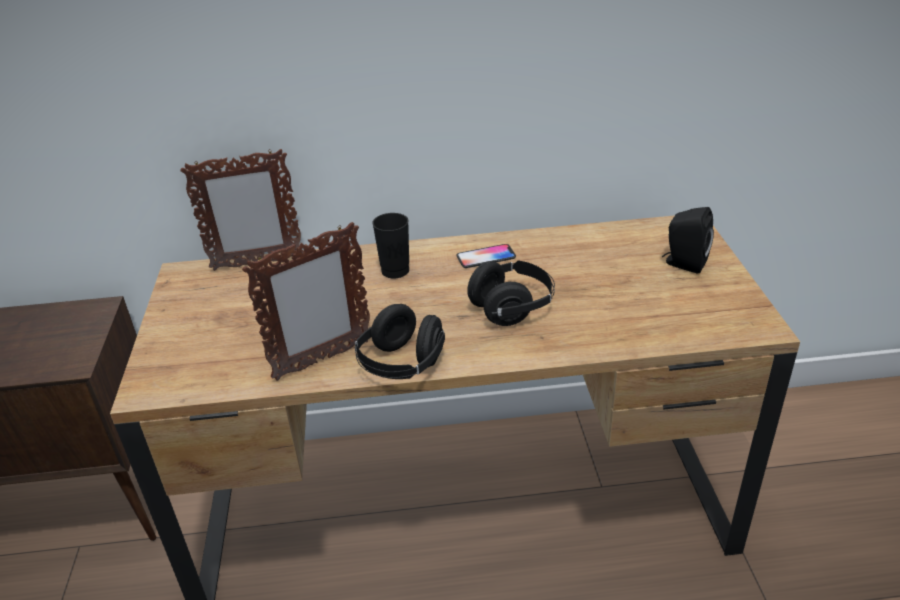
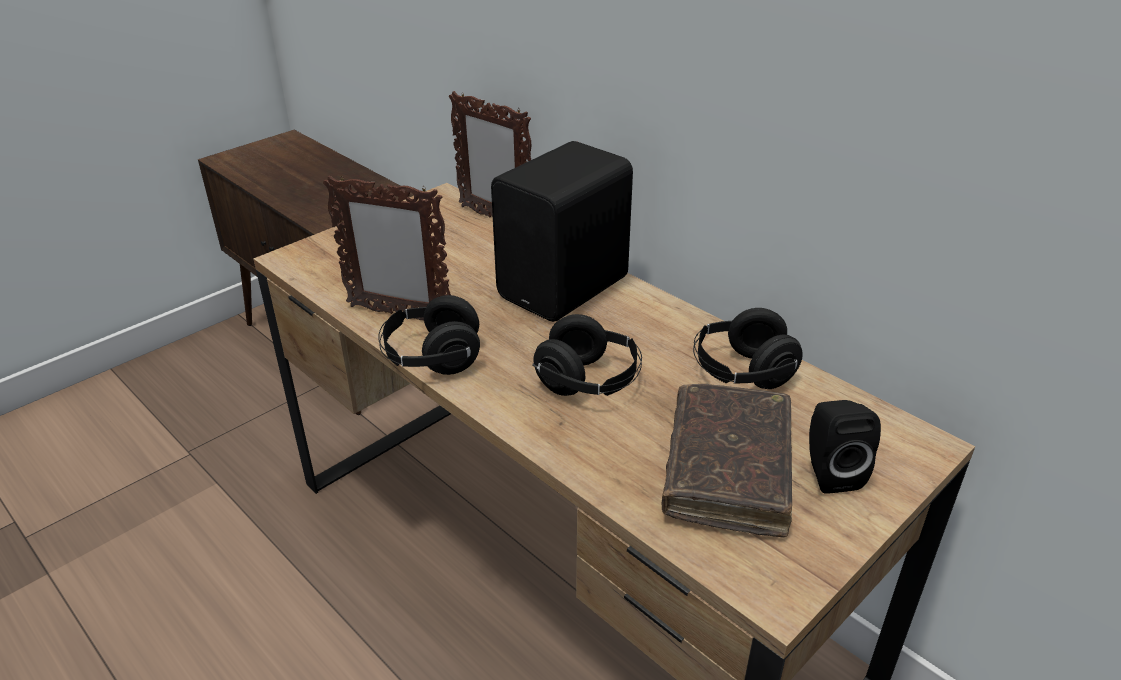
camera: 50 degrees right, 0 degrees up
black cup [372,213,409,279] -> black speaker [491,141,633,322]
phone [457,244,516,268] -> none
none -> brown book [662,384,792,537]
none -> black headphones [693,308,803,389]

